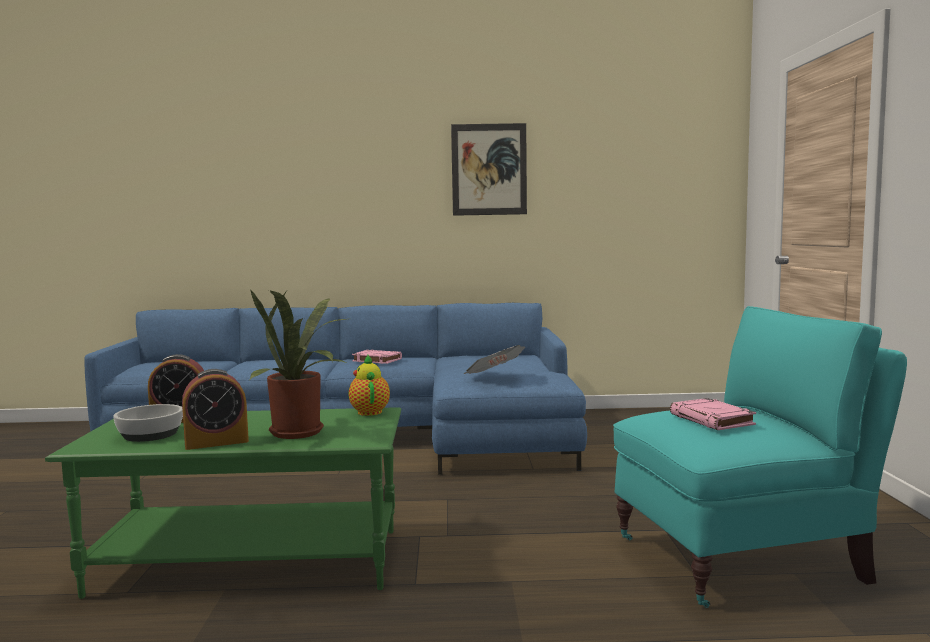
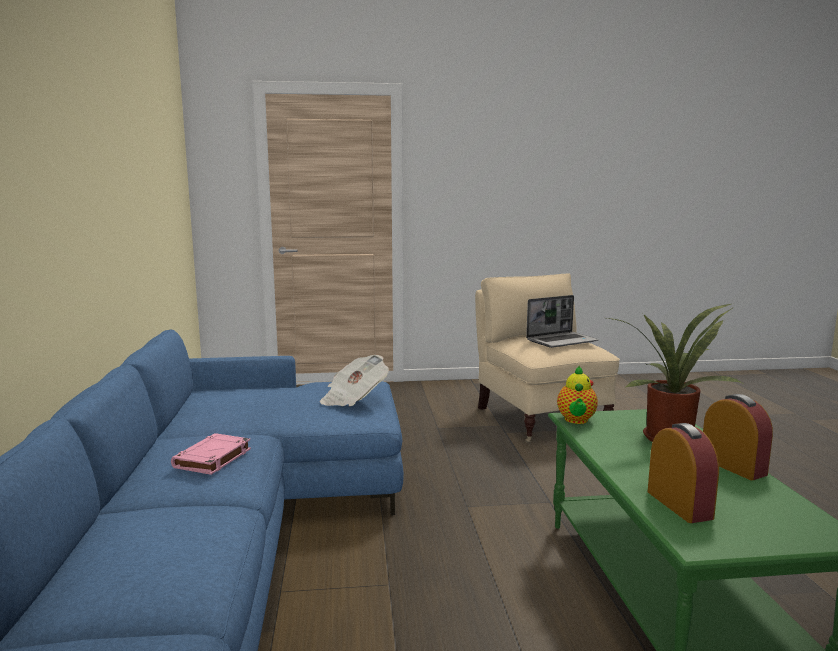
camera: 95 degrees left, 5 degrees up
bowl [113,404,183,442] -> none
teapot [348,355,390,416] -> teapot turned 60 degrees counterclockwise [557,366,598,424]
picture [451,123,527,216] -> none
turquoise armchair [613,306,907,608] -> beige armchair [475,274,620,443]
pink book [670,398,756,430] -> laptop [526,295,598,348]

